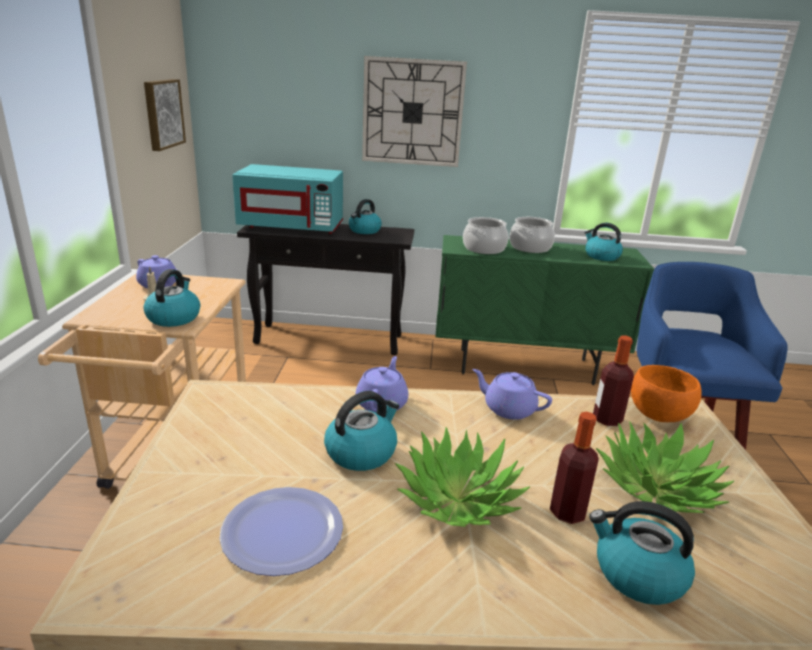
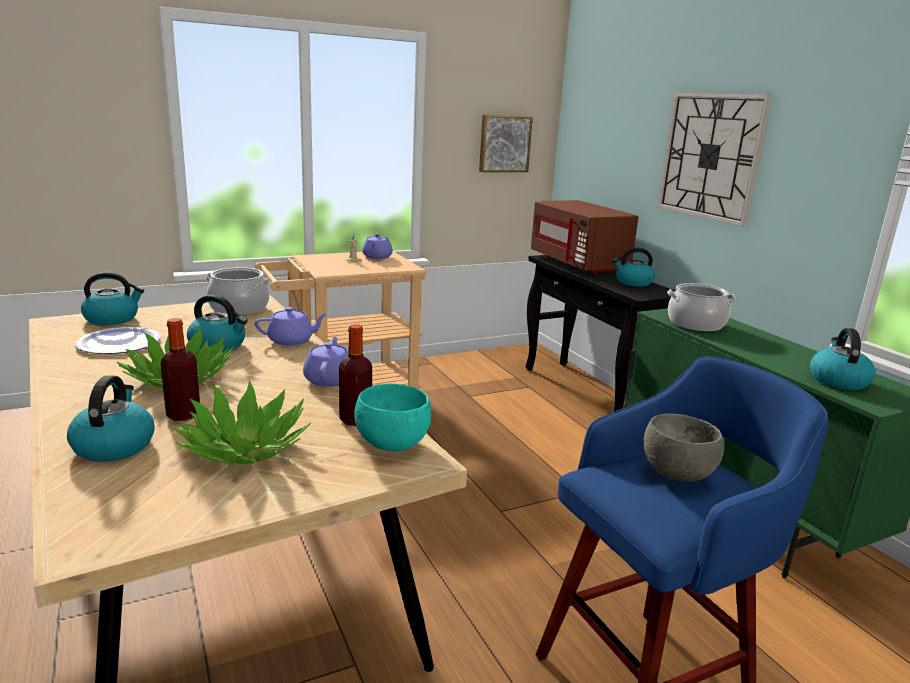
camera: 60 degrees right, 5 degrees down
kettle [143,269,200,327] -> kettle moved to [81,272,144,325]
turquoise microwave [232,164,343,234] -> brown microwave [531,200,639,276]
cooking pot [509,217,555,253] -> cooking pot moved to [206,268,270,315]
orange bowl [631,365,702,422] -> turquoise bowl [354,384,431,451]
none -> grey bowl [644,413,724,482]

